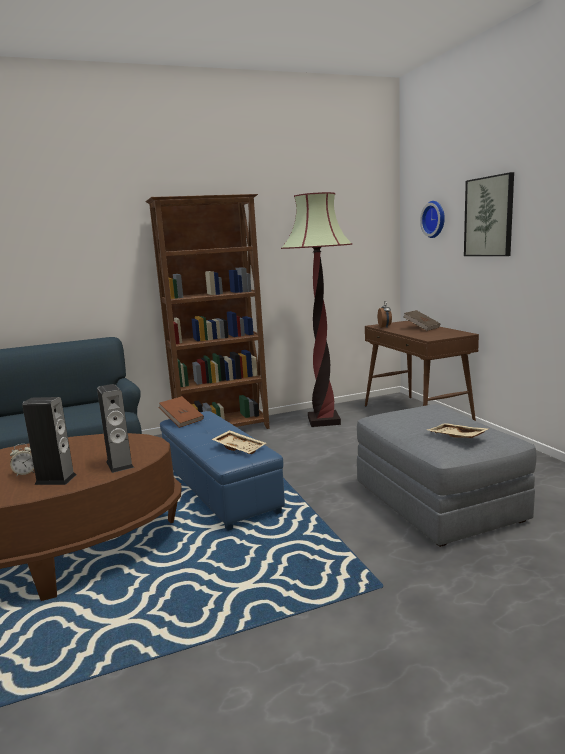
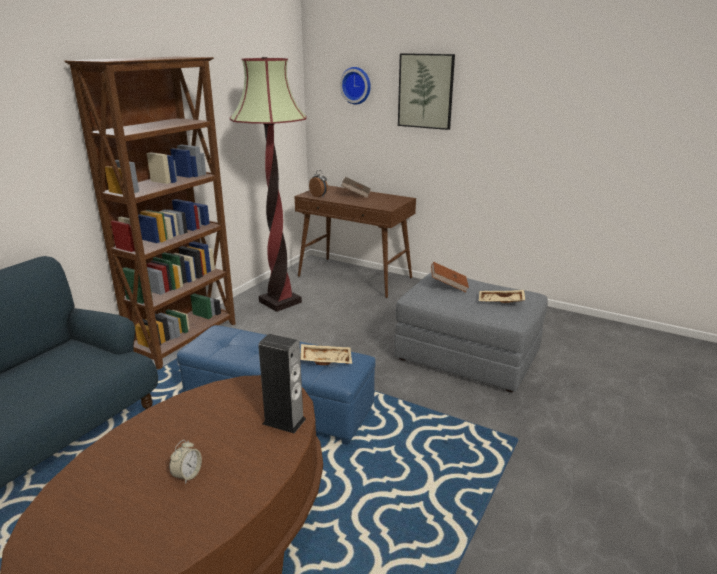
camera: 40 degrees left, 10 degrees up
speaker [22,397,76,485] -> none
brown book [158,396,204,428] -> brown book moved to [431,262,469,292]

